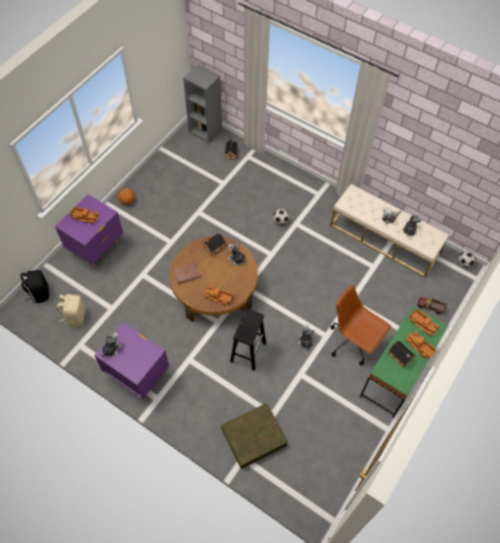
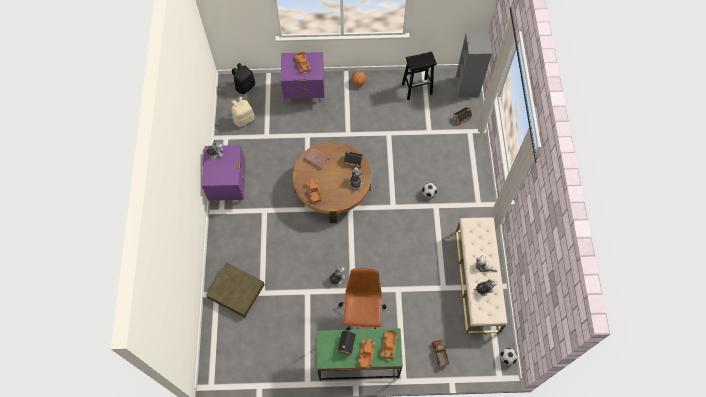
camera: 55 degrees right, 5 degrees up
black stool [230,309,266,371] -> black stool moved to [402,52,437,100]

